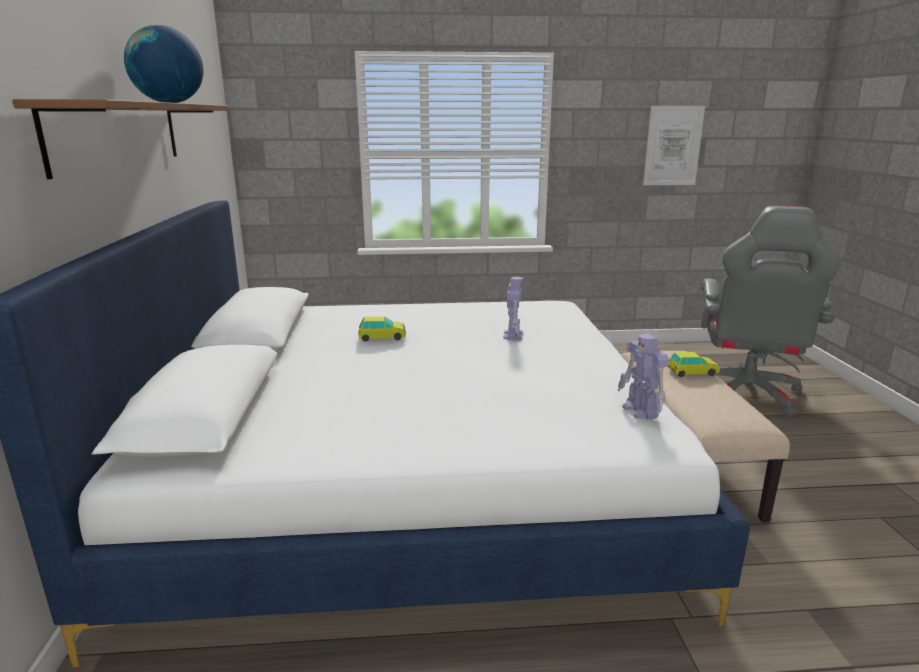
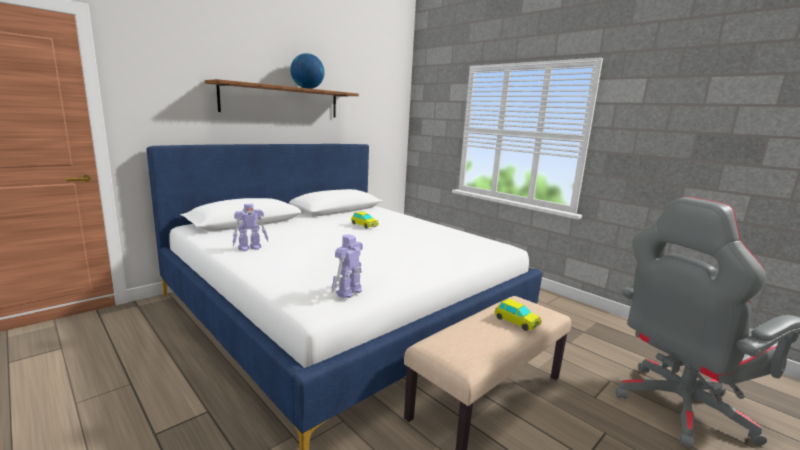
camera: 50 degrees right, 5 degrees down
toy robot [503,277,523,341] -> toy robot moved to [232,204,268,251]
picture [643,106,705,185] -> none

